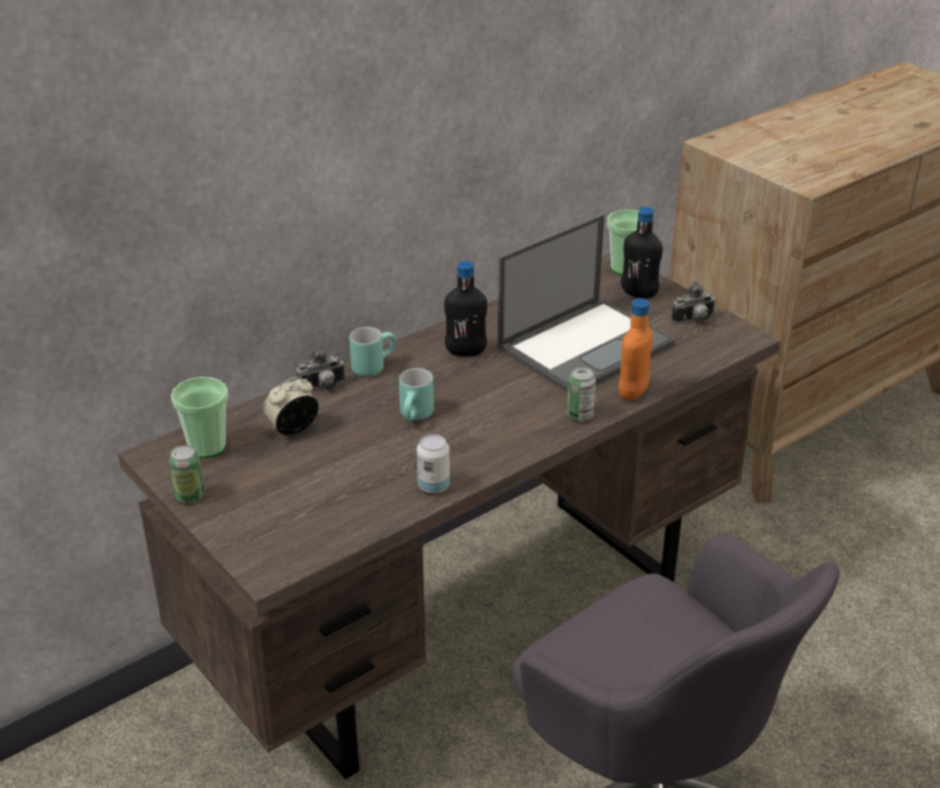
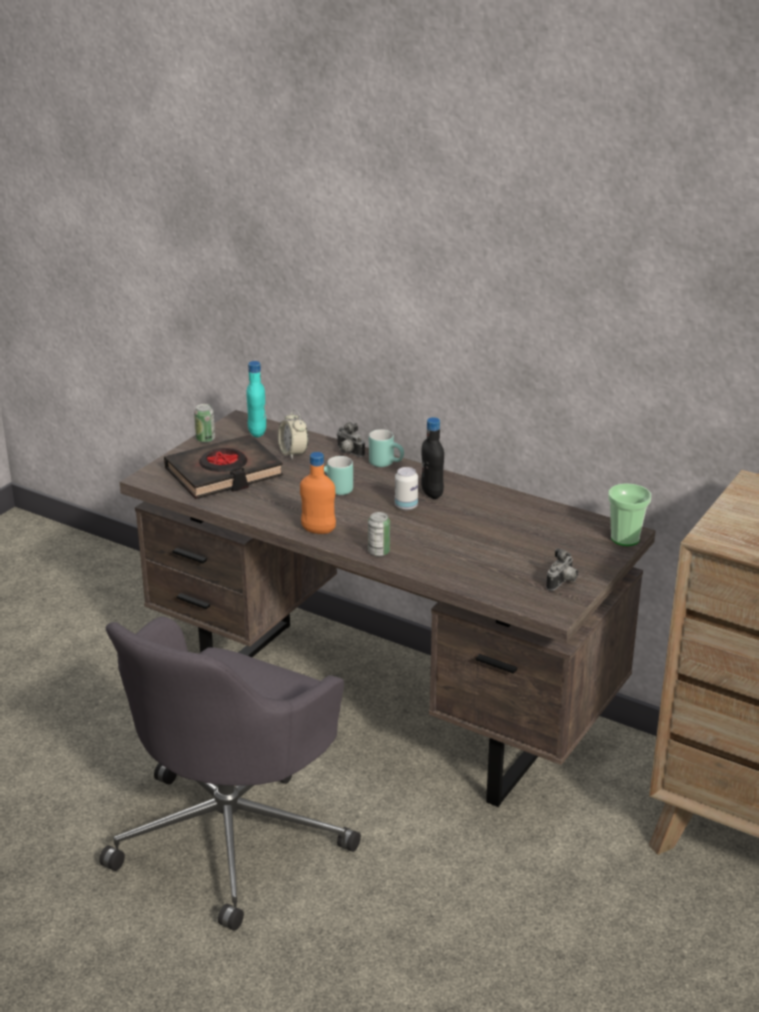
camera: 70 degrees right, 5 degrees down
cup [171,377,228,458] -> turquoise bottle [246,361,266,437]
alarm clock [263,376,319,435] -> alarm clock turned 150 degrees counterclockwise [278,410,308,460]
can [417,434,450,494] -> can moved to [395,467,418,511]
laptop [498,214,674,393] -> none
orange bottle [619,298,653,400] -> orange bottle moved to [300,452,336,534]
black bottle [621,207,663,299] -> none
camera [672,281,716,323] -> camera turned 105 degrees counterclockwise [546,548,578,591]
none -> black book [164,434,283,499]

